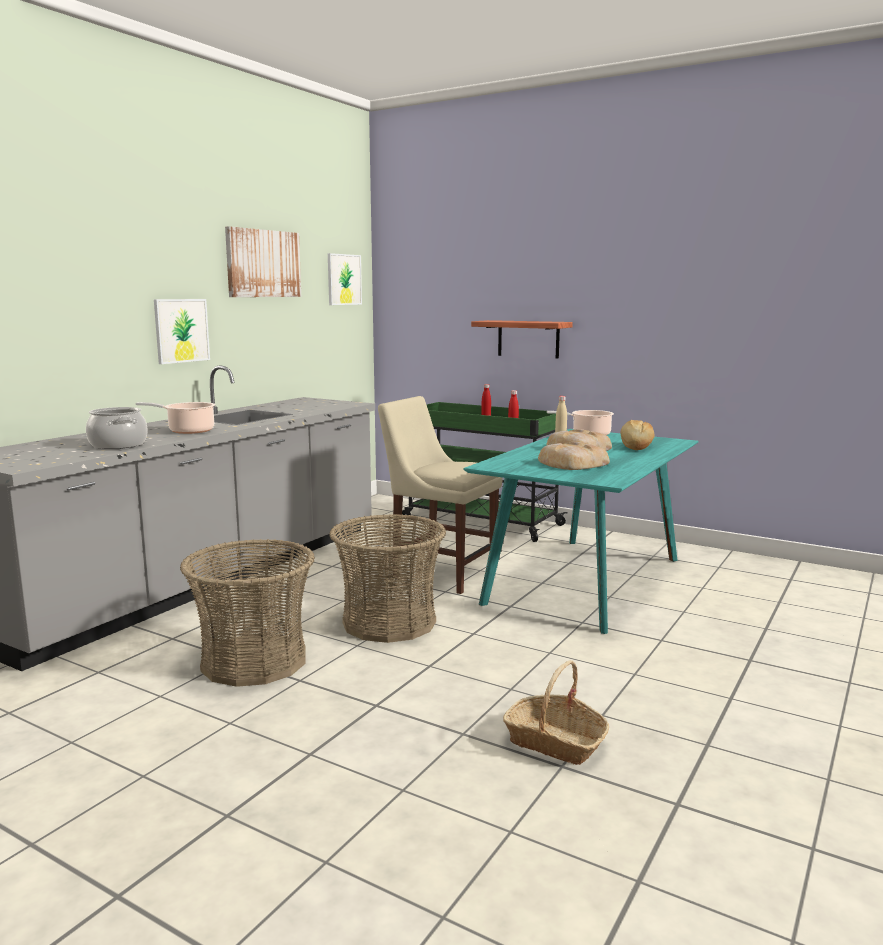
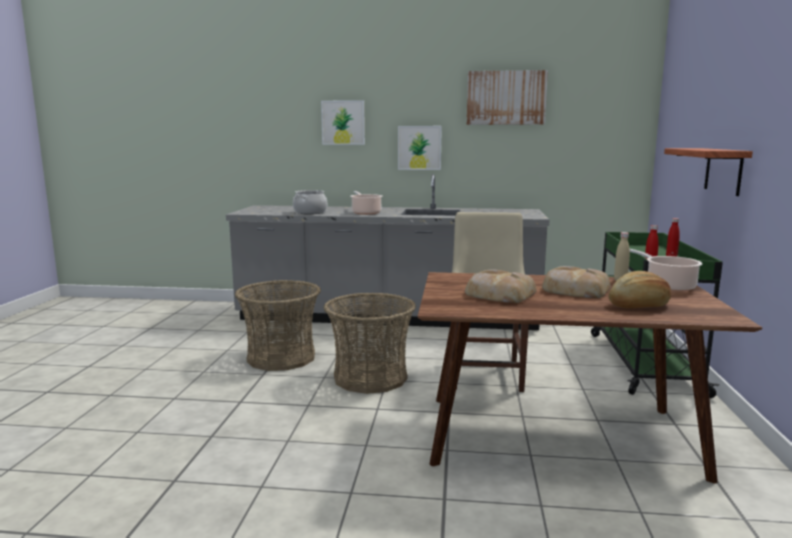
camera: 65 degrees right, 0 degrees up
picture [328,253,362,305] -> picture moved to [321,100,365,145]
turquoise dining table [463,429,699,634] -> brown dining table [418,272,762,484]
basket [503,660,609,765] -> none

